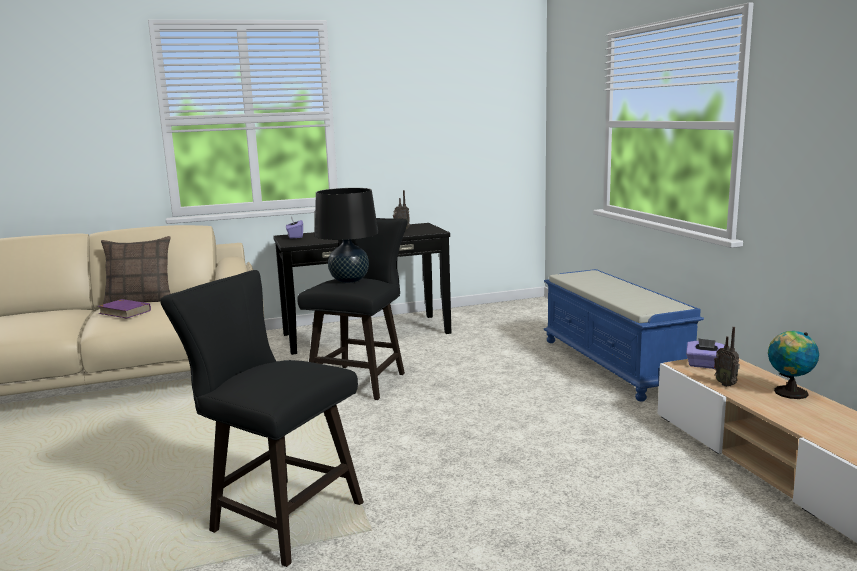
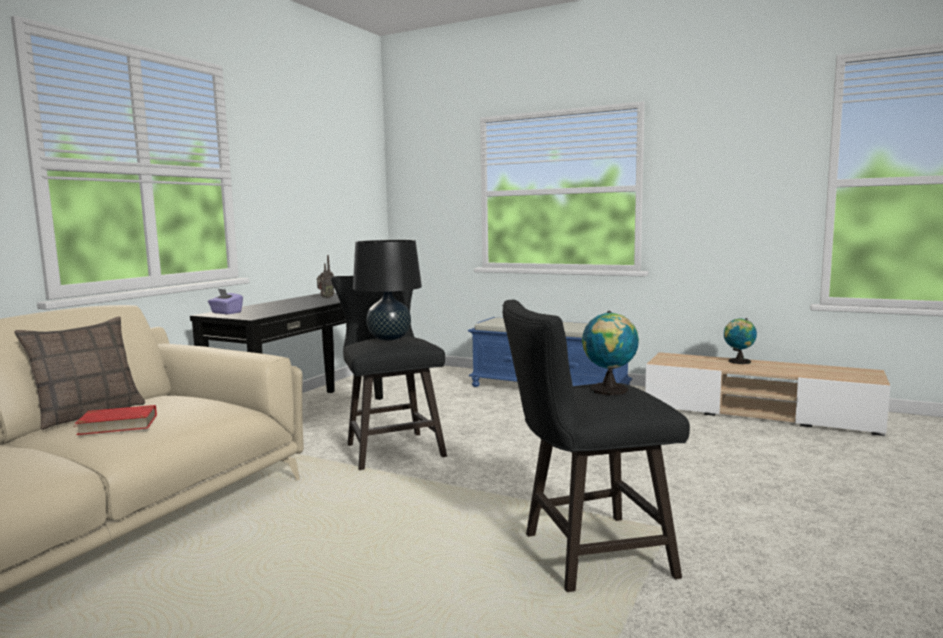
camera: 45 degrees left, 5 degrees down
purple book [98,299,151,318] -> red book [73,405,157,435]
purple tissue box [686,338,725,369] -> none
radio [714,327,740,387] -> none
none -> globe [582,311,639,395]

